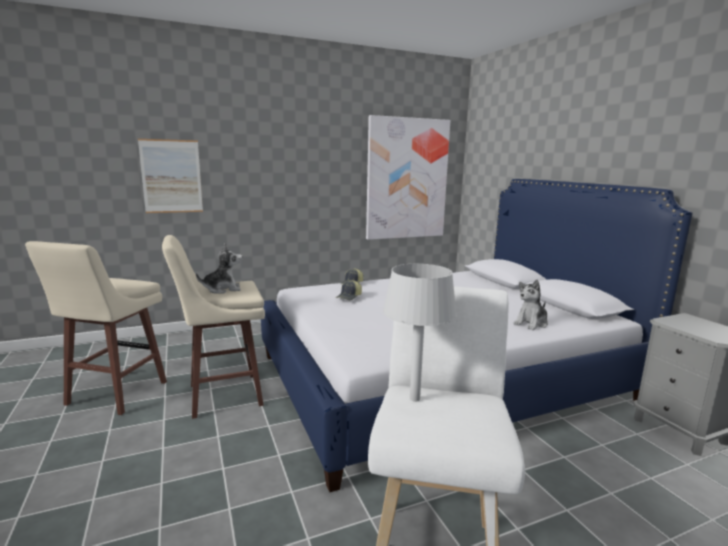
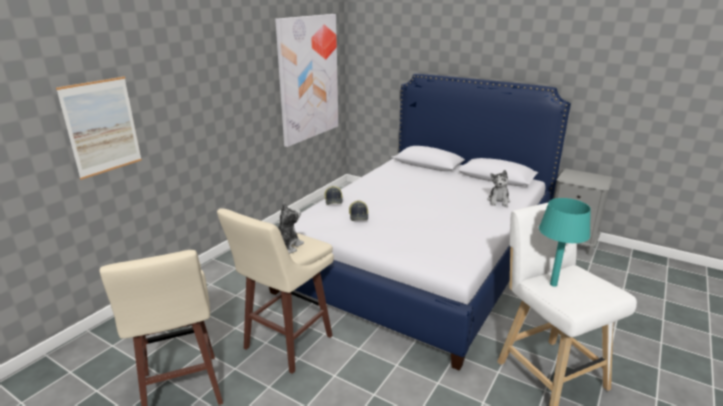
camera: 35 degrees left, 10 degrees up
grey table lamp [383,264,457,402] -> turquoise table lamp [539,198,591,287]

